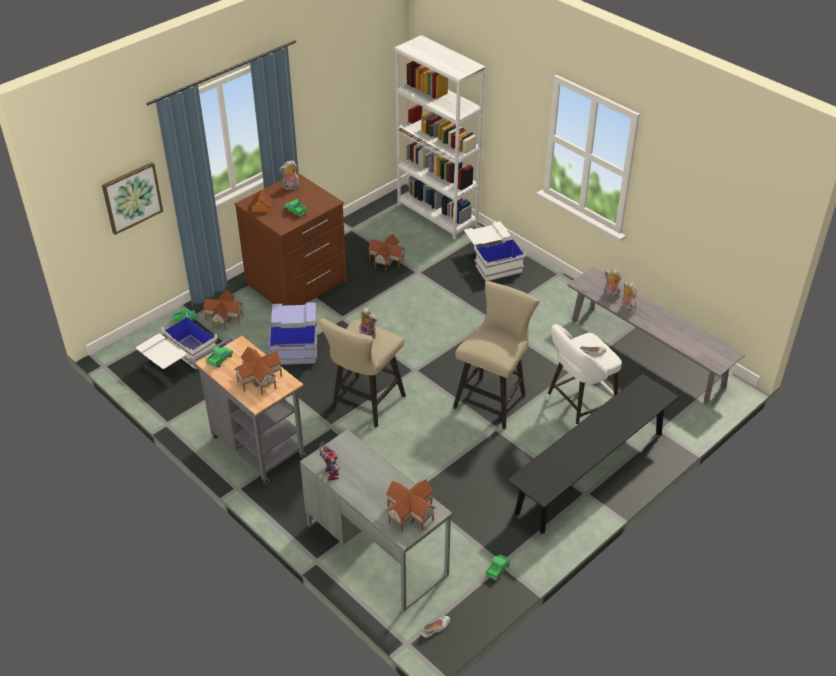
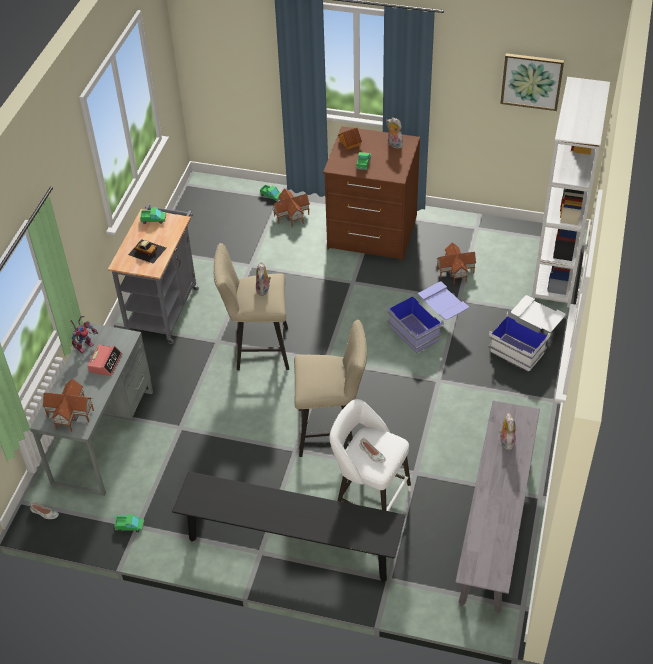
camera: 60 degrees right, 5 degrees up
picture [102,162,163,235] -> picture moved to [500,53,564,111]
white storage box [136,313,217,369] -> none
toy house [234,347,282,395] -> toy car [128,239,166,263]
blue storage box [267,302,317,365] -> blue storage box moved to [387,282,469,353]
plush toy [622,282,637,314] -> none
none -> alarm clock [87,345,122,376]

